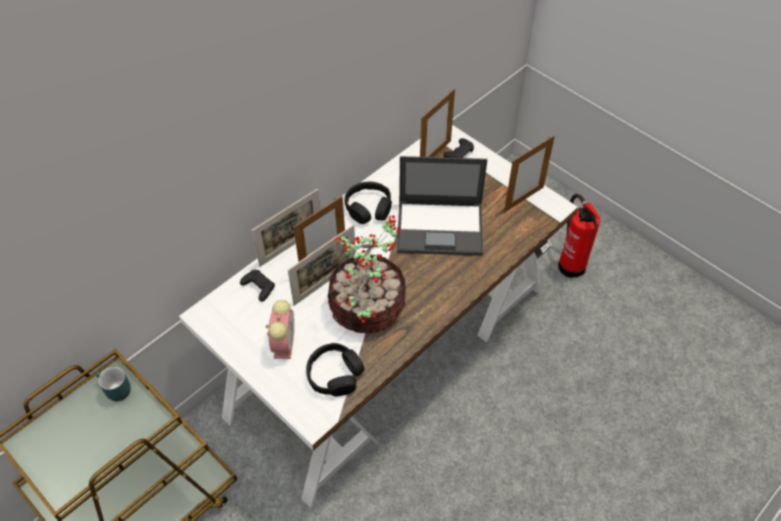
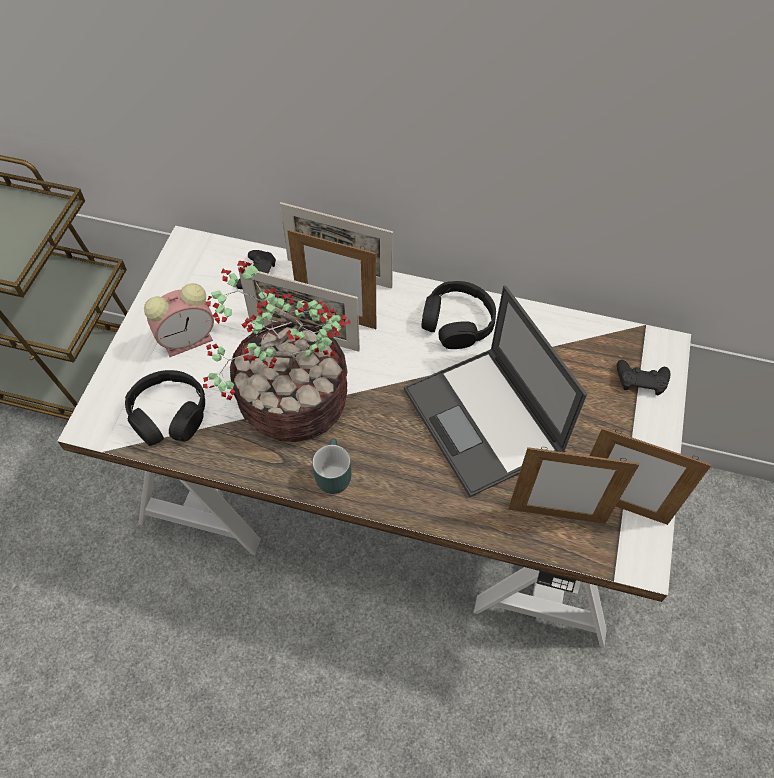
camera: 60 degrees right, 5 degrees up
turquoise mug [96,367,131,401] -> turquoise mug moved to [312,439,351,494]
picture frame [420,88,455,157] -> picture frame moved to [508,447,640,524]
fire extinguisher [558,194,600,278] -> none

